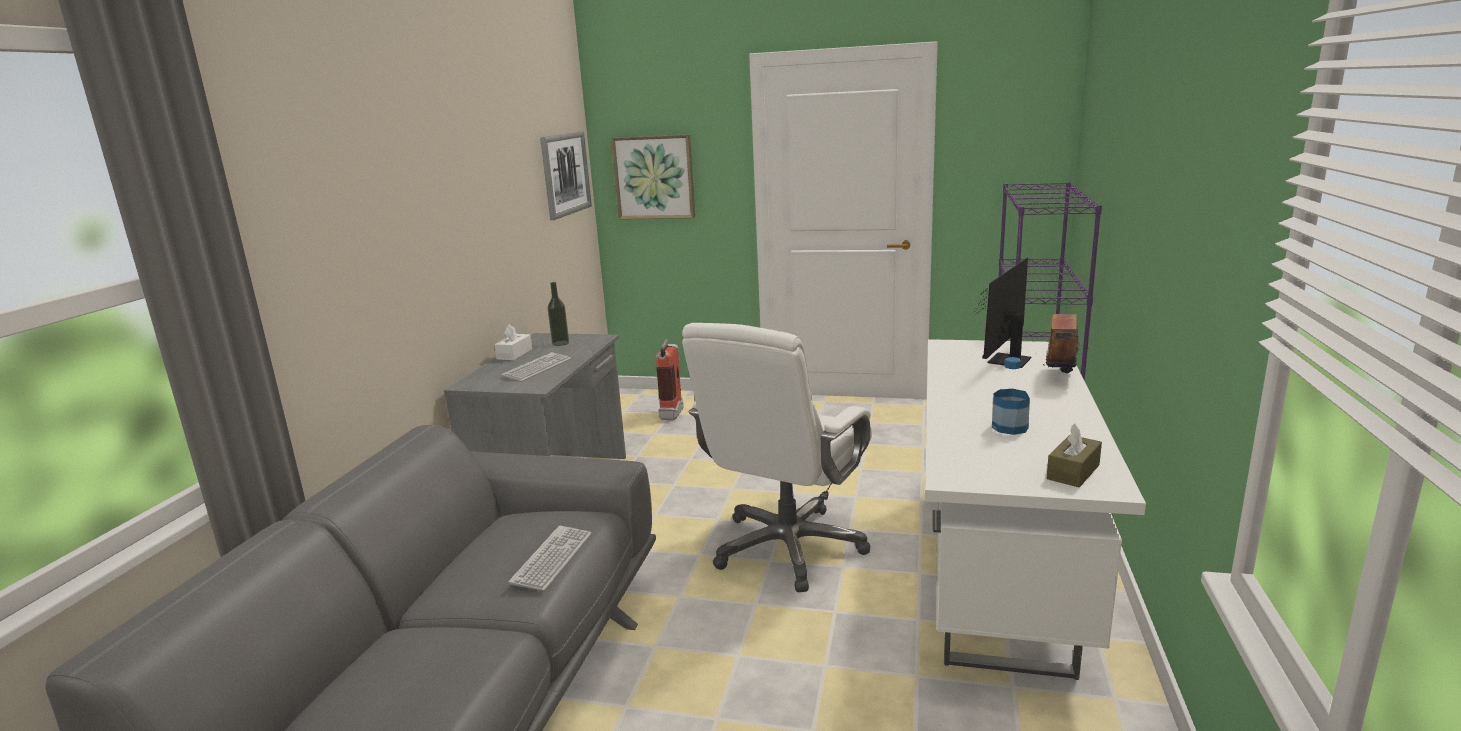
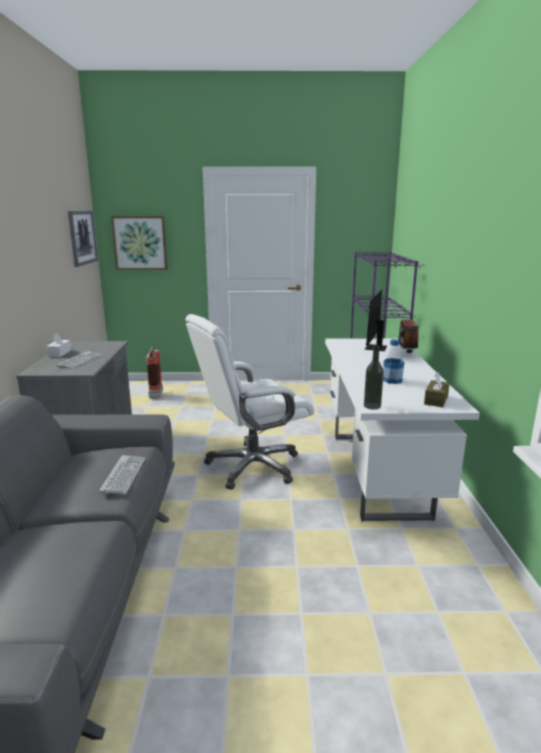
camera: 15 degrees left, 0 degrees up
bottle [548,282,569,346] -> bottle moved to [364,346,384,410]
white office chair [682,323,872,592] -> white office chair turned 45 degrees clockwise [185,314,314,490]

